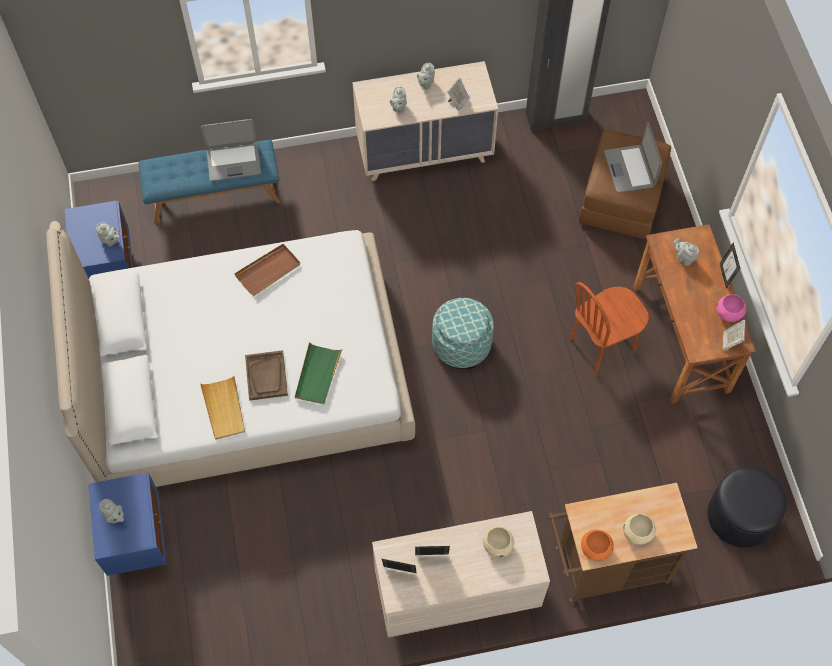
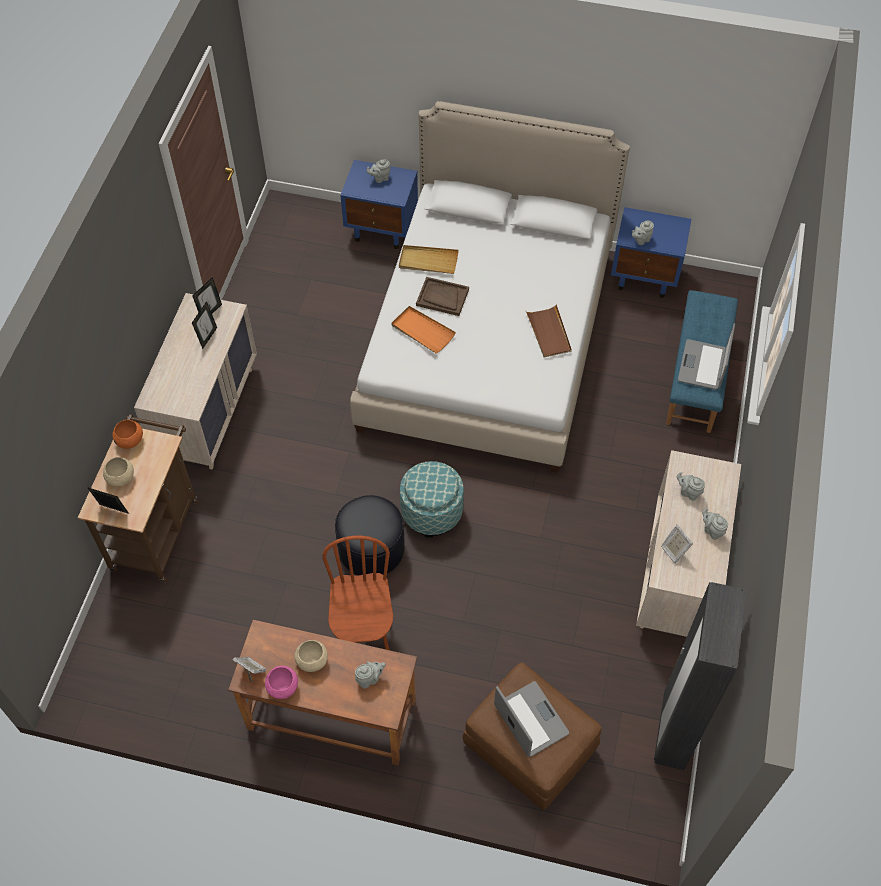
camera: 115 degrees right, 5 degrees down
green tray [295,342,342,405] -> orange tray [392,306,456,353]
beige bowl [483,526,514,558] -> beige bowl moved to [294,640,328,672]
laptop [604,122,662,192] -> laptop turned 45 degrees clockwise [494,681,569,757]
black ottoman [707,467,787,548] -> black ottoman moved to [335,495,405,575]
picture frame [720,243,740,289] -> picture frame moved to [87,487,129,514]

